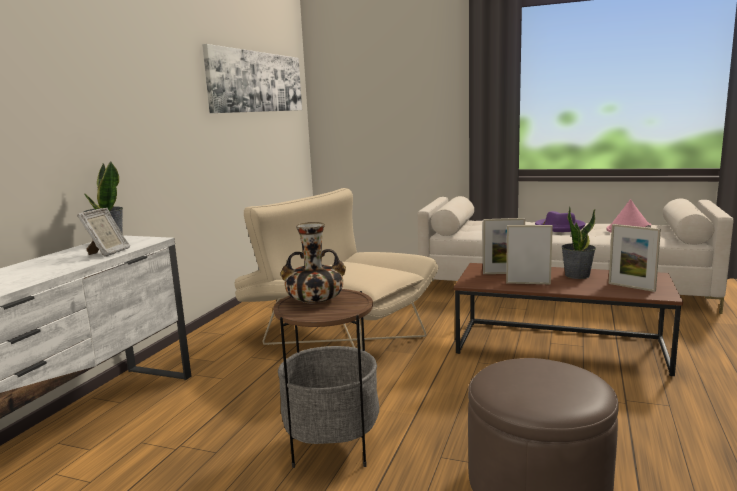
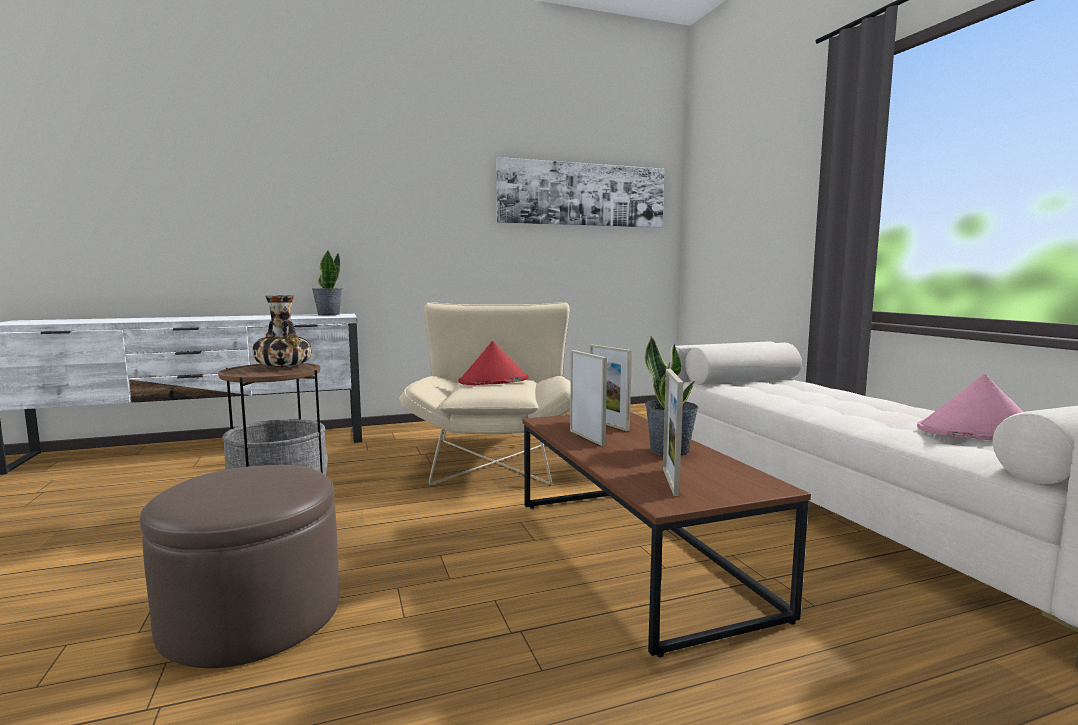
camera: 50 degrees right, 5 degrees down
picture frame [77,208,130,257] -> none
purple hat [535,211,586,232] -> none
none -> red hat [458,341,529,385]

